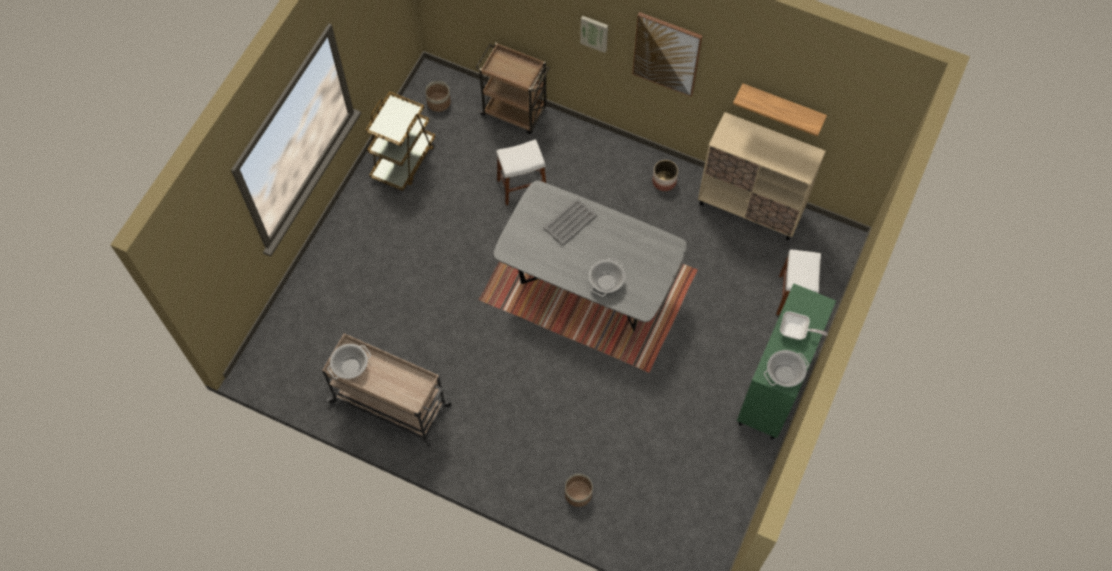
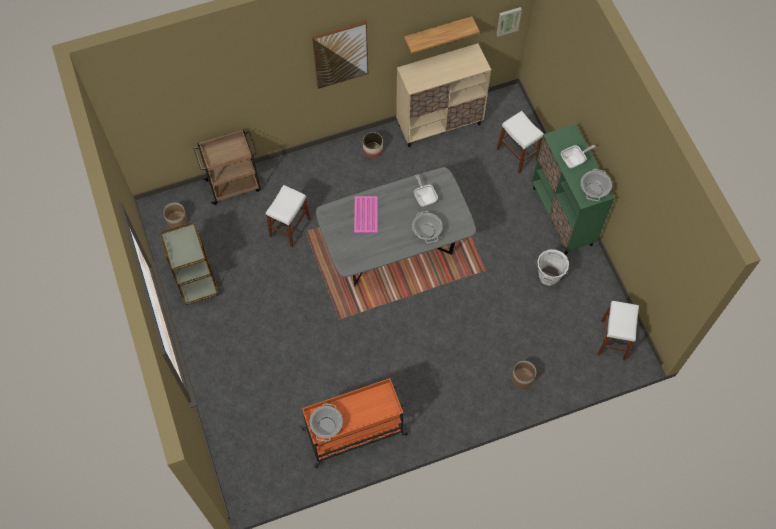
camera: 45 degrees left, 0 degrees up
beige cart [322,333,451,447] -> orange cart [300,378,408,468]
grey tray [544,198,597,246] -> pink tray [354,196,378,233]
picture [580,16,608,53] -> picture moved to [496,7,522,37]
none -> frying pan [414,175,438,207]
none -> white bucket [535,249,569,286]
none -> white stool [597,301,639,360]

